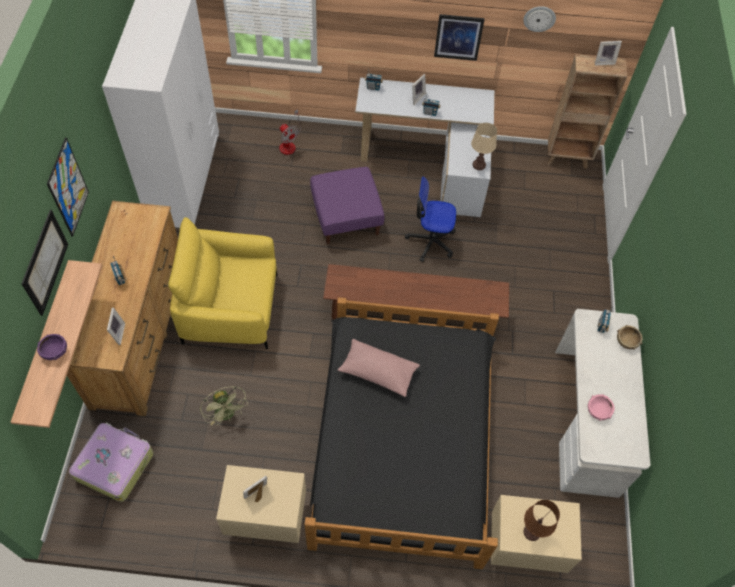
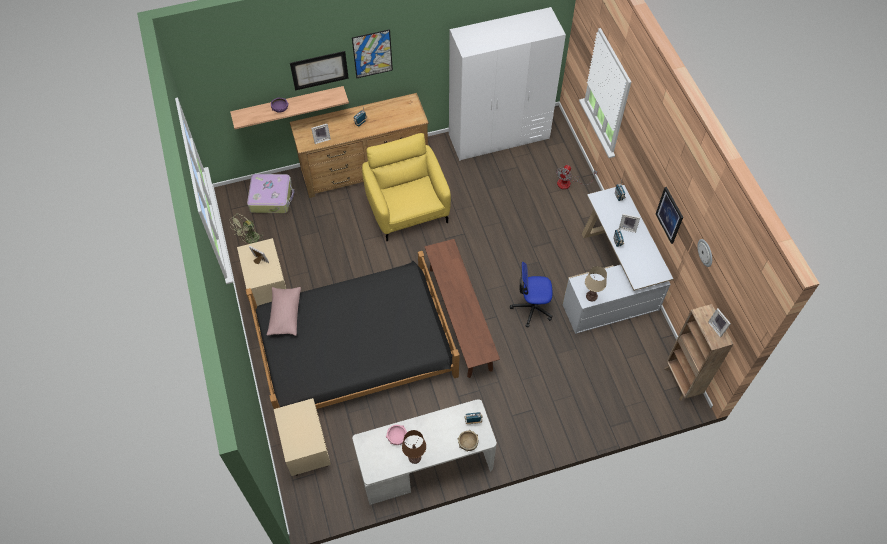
camera: 70 degrees right, 0 degrees up
green fan [200,386,248,426] -> green fan moved to [230,213,264,245]
purple ottoman [310,167,385,244] -> none
pink pillow [338,339,420,397] -> pink pillow moved to [267,287,301,336]
office chair [405,176,456,262] -> office chair turned 75 degrees counterclockwise [510,262,553,328]
brown table lamp [523,500,560,541] -> brown table lamp moved to [402,430,426,464]

